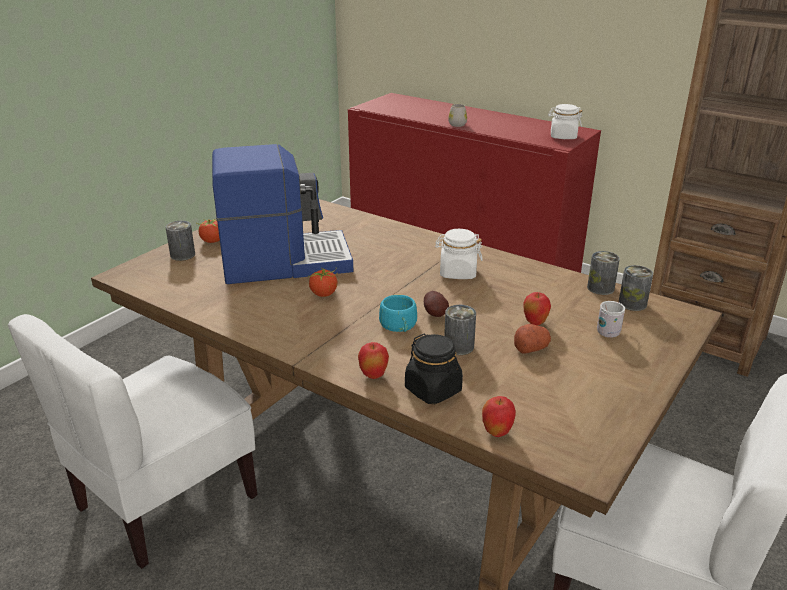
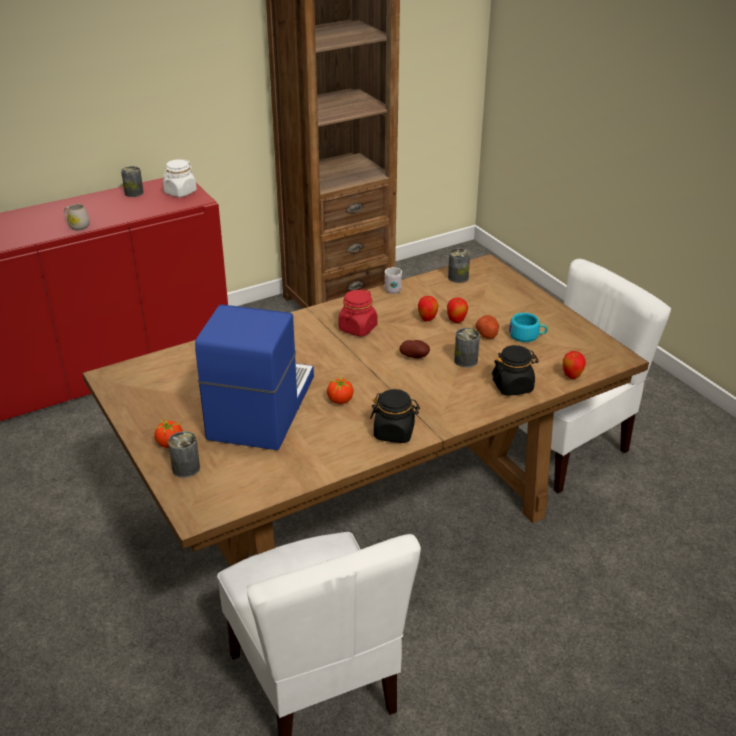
camera: 65 degrees left, 5 degrees up
apple [358,342,389,379] -> apple moved to [418,296,439,321]
turquoise cup [379,295,417,332] -> turquoise cup moved to [509,313,548,342]
white jar [435,229,482,279] -> red jar [338,289,377,337]
can [587,251,620,295] -> can moved to [121,166,144,197]
white mug [597,301,625,338] -> white mug moved to [385,267,402,294]
none -> black jar [370,389,420,443]

